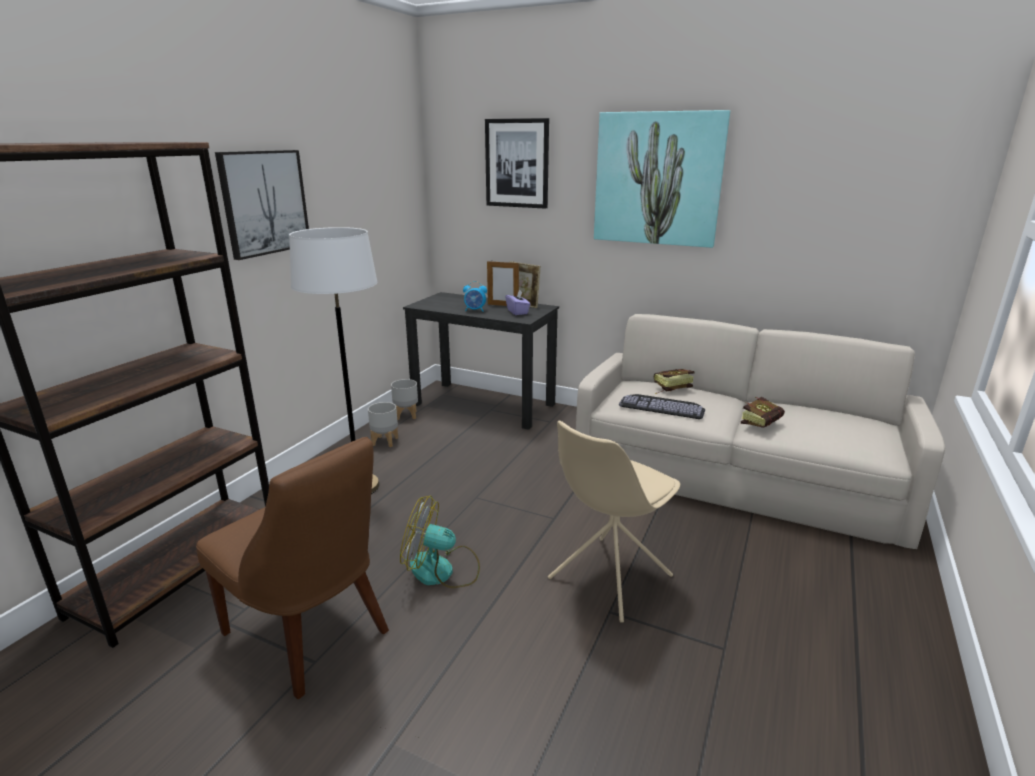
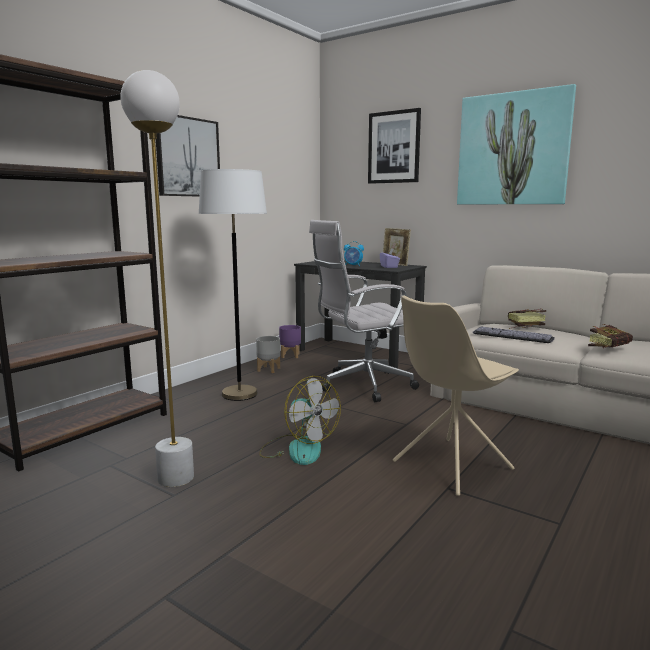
camera: 10 degrees right, 10 degrees down
brown chair [196,437,389,699] -> white floor lamp [121,70,194,487]
grey planter [391,379,418,420] -> purple planter [279,325,301,358]
fan [400,495,480,588] -> fan turned 150 degrees counterclockwise [259,376,341,465]
picture frame [487,260,519,306] -> none
none -> white office chair [309,220,419,402]

